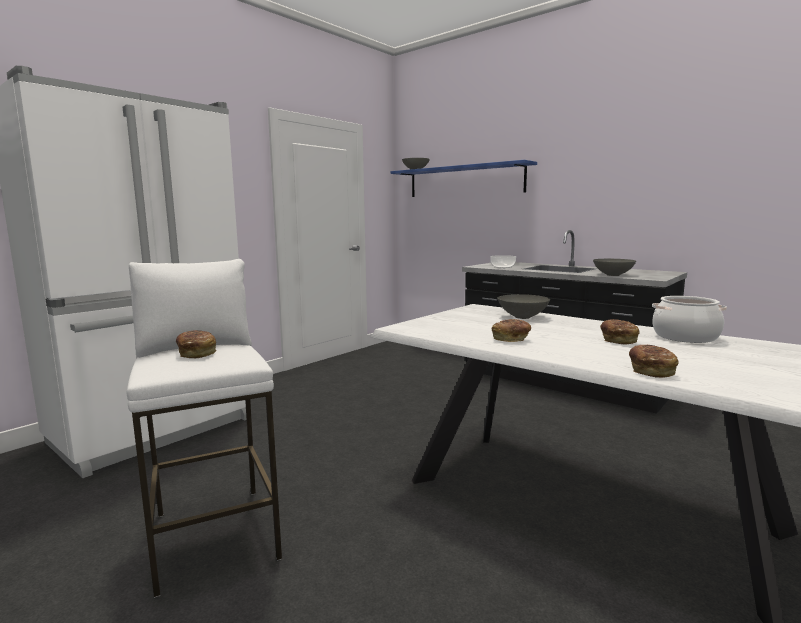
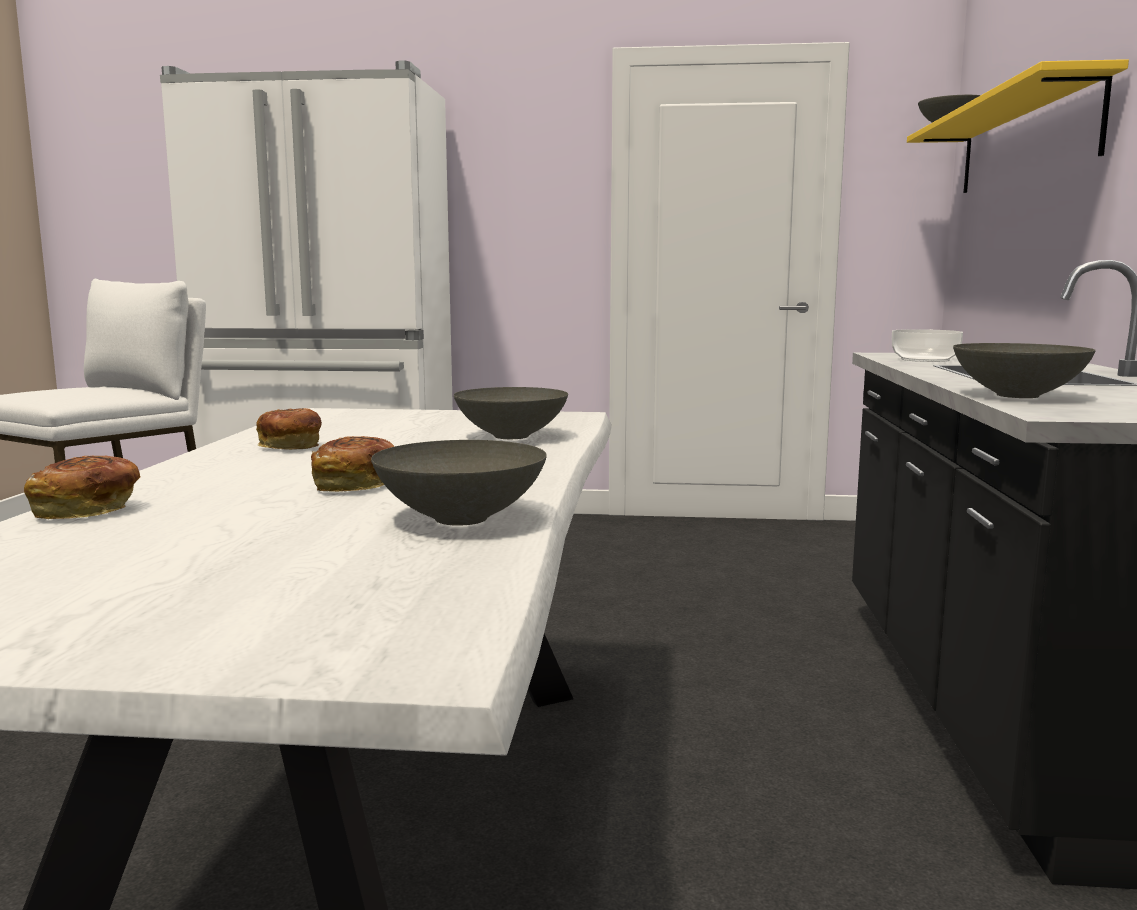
camera: 55 degrees right, 0 degrees up
bread [176,330,217,358] -> none
blue shelf [391,160,537,197] -> yellow shelf [907,59,1129,193]
cooking pot [652,296,727,343] -> grey bowl [371,440,547,526]

